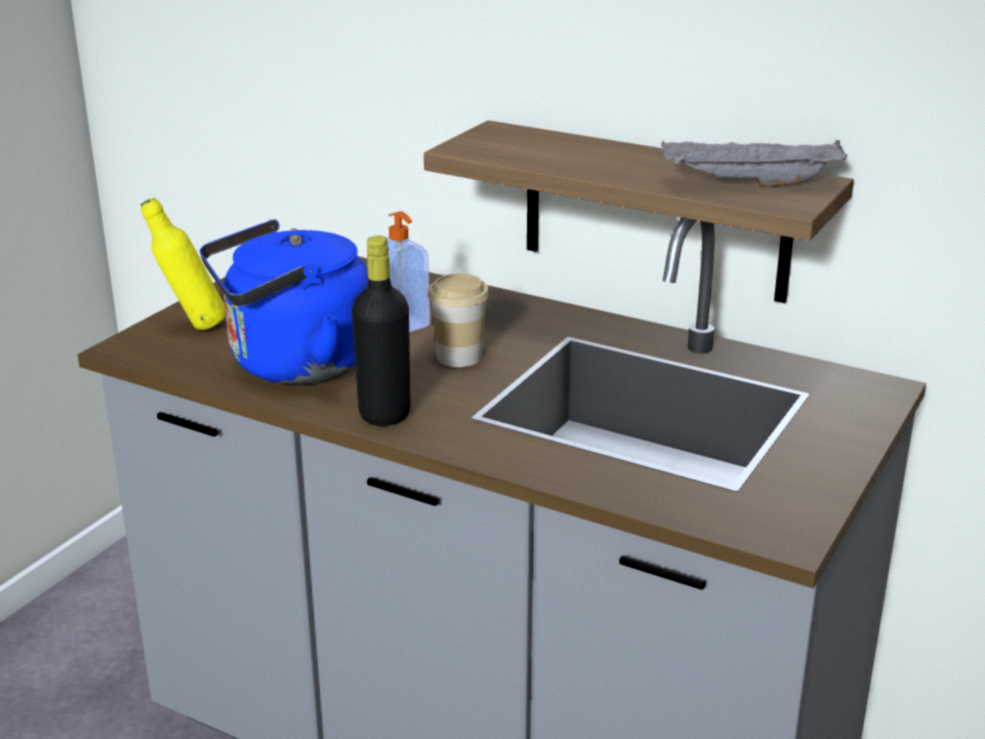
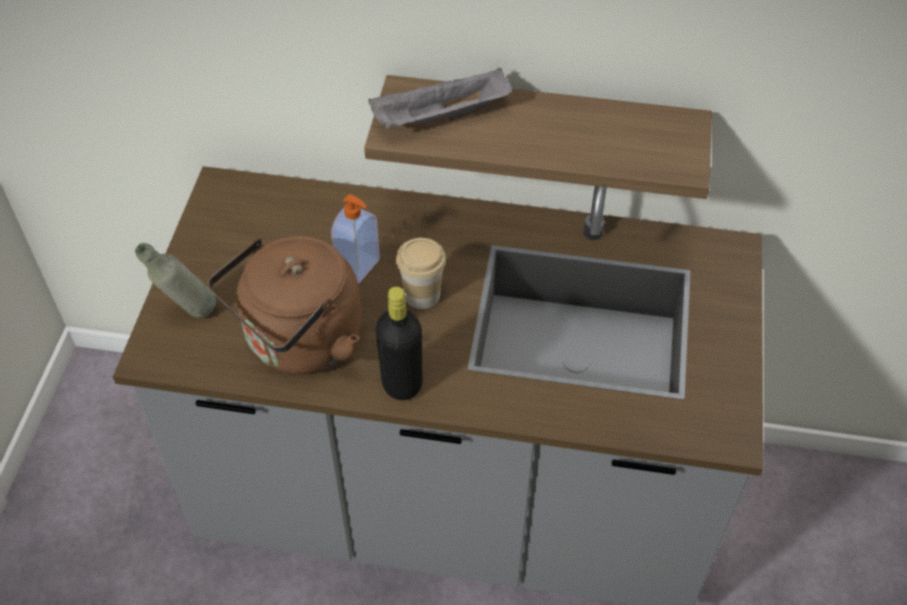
camera: 20 degrees left, 25 degrees up
yellow bottle [141,198,226,330] -> grey bottle [135,243,216,318]
blue kettle [200,219,368,384] -> brown kettle [208,236,362,374]
grey tray [661,140,847,187] -> grey tray moved to [368,67,512,129]

